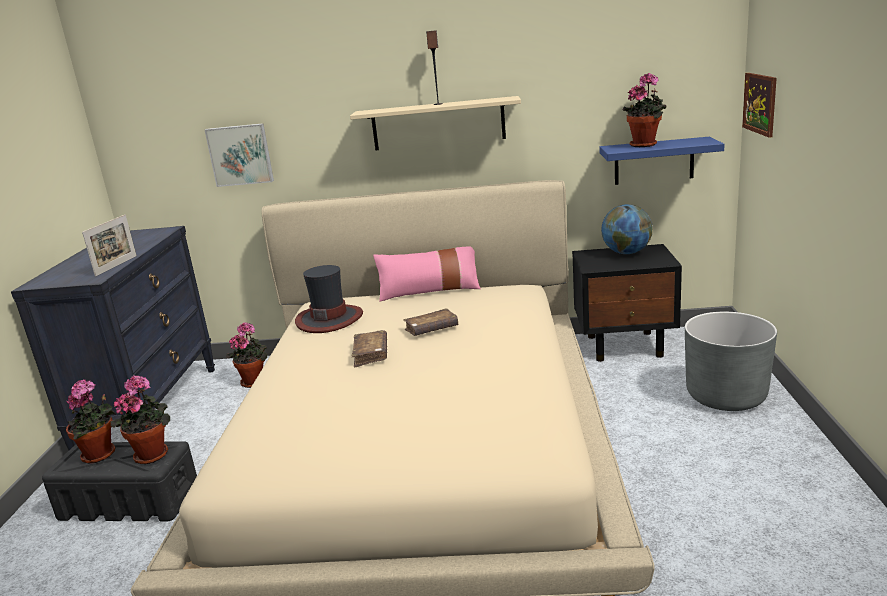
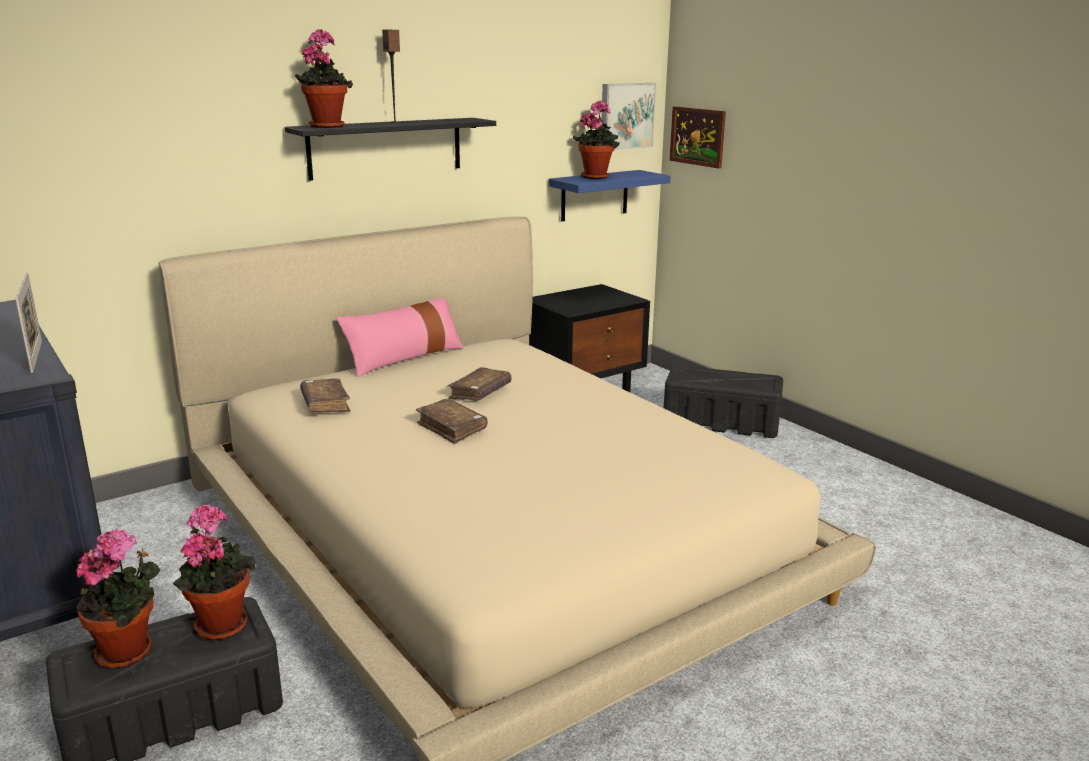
camera: 40 degrees left, 0 degrees up
picture [205,123,274,187] -> picture moved to [601,83,656,150]
potted plant [226,322,267,388] -> potted plant moved to [295,29,353,128]
hat [295,265,363,333] -> brown book [300,379,351,413]
beige shelf [350,96,521,150] -> black shelf [284,118,496,181]
globe [601,204,653,254] -> none
grey planter [685,312,777,411] -> black storage box [664,365,783,438]

